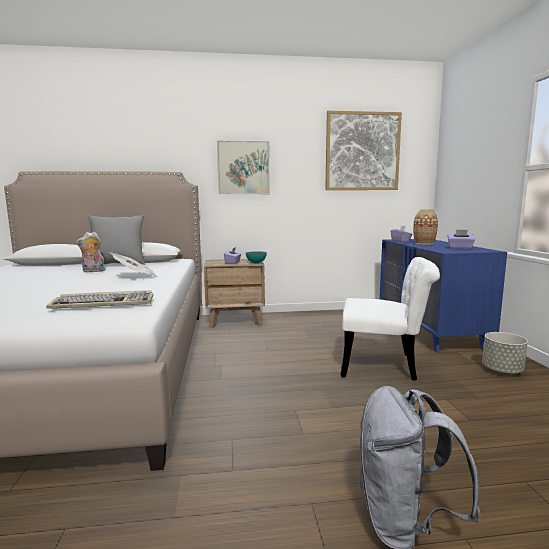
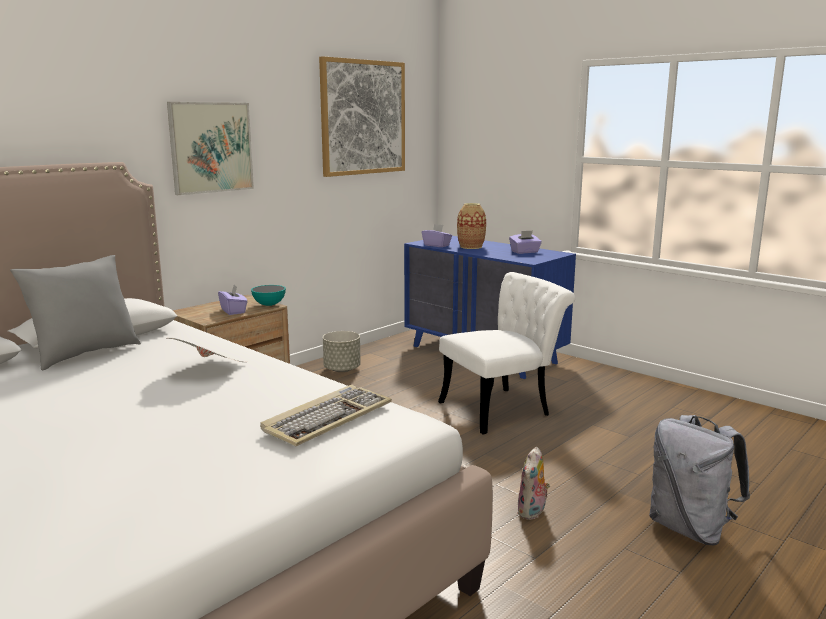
camera: 40 degrees left, 5 degrees up
plush toy [76,232,105,273] -> plush toy moved to [517,447,550,520]
grey planter [482,332,528,374] -> grey planter moved to [323,331,361,372]

